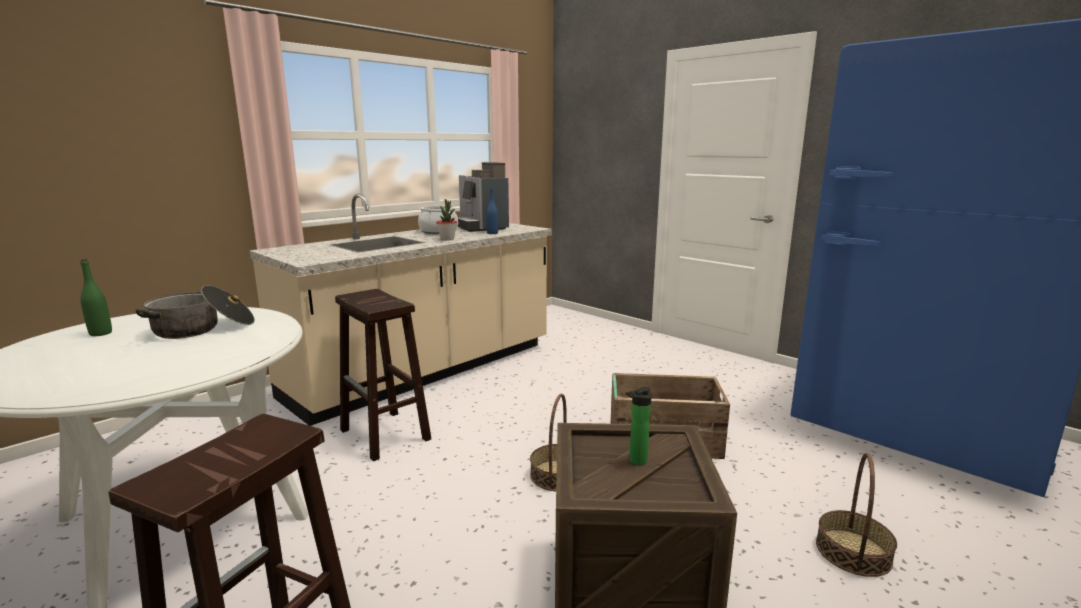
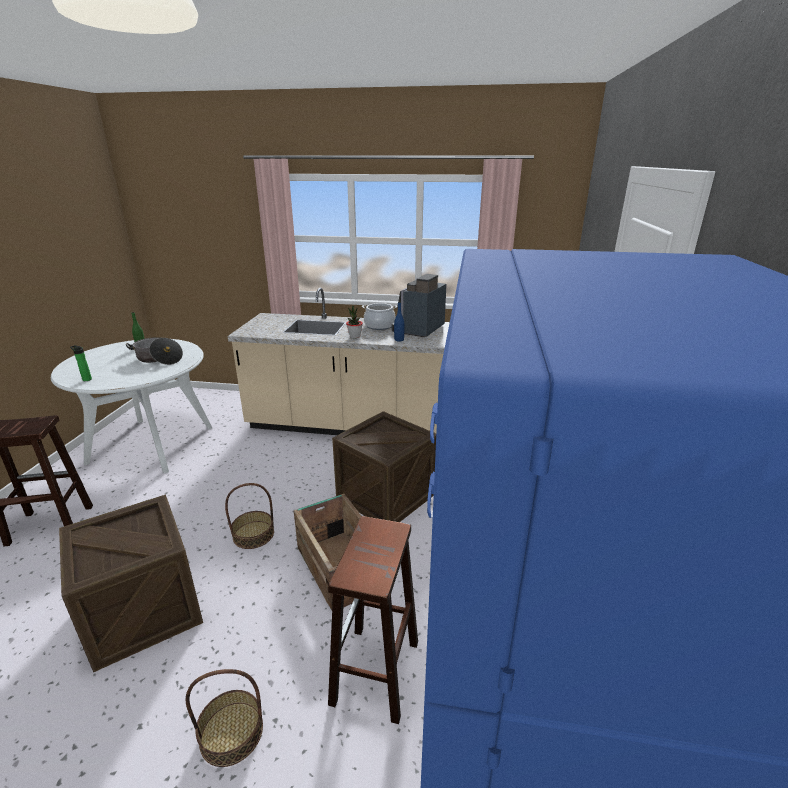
camera: 55 degrees right, 10 degrees up
brown stool [335,289,431,461] -> brown stool moved to [328,516,418,724]
bottle [626,387,651,465] -> bottle moved to [70,345,92,381]
none -> crate [332,411,436,522]

